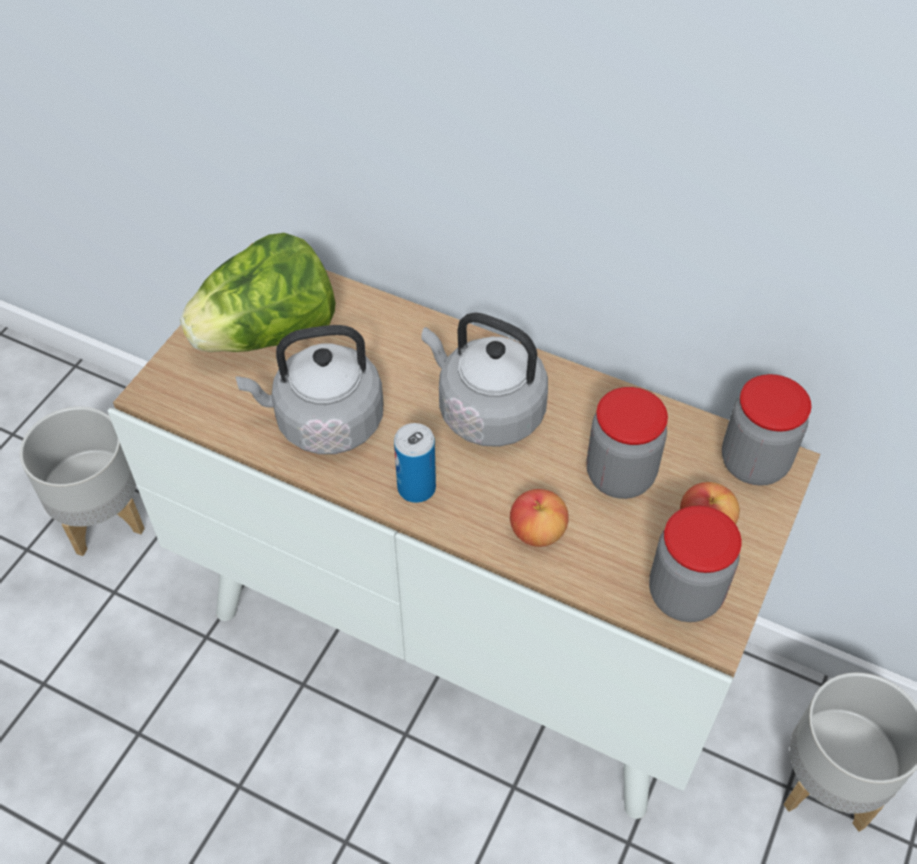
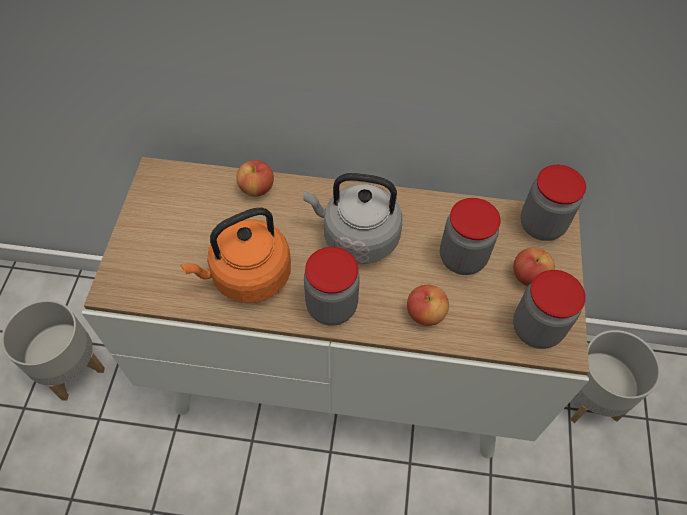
camera: 20 degrees left, 5 degrees up
lettuce [180,233,335,352] -> none
grey kettle [236,325,383,454] -> orange kettle [181,207,291,303]
can [394,423,436,503] -> jar [304,247,360,326]
none -> apple [236,160,274,197]

